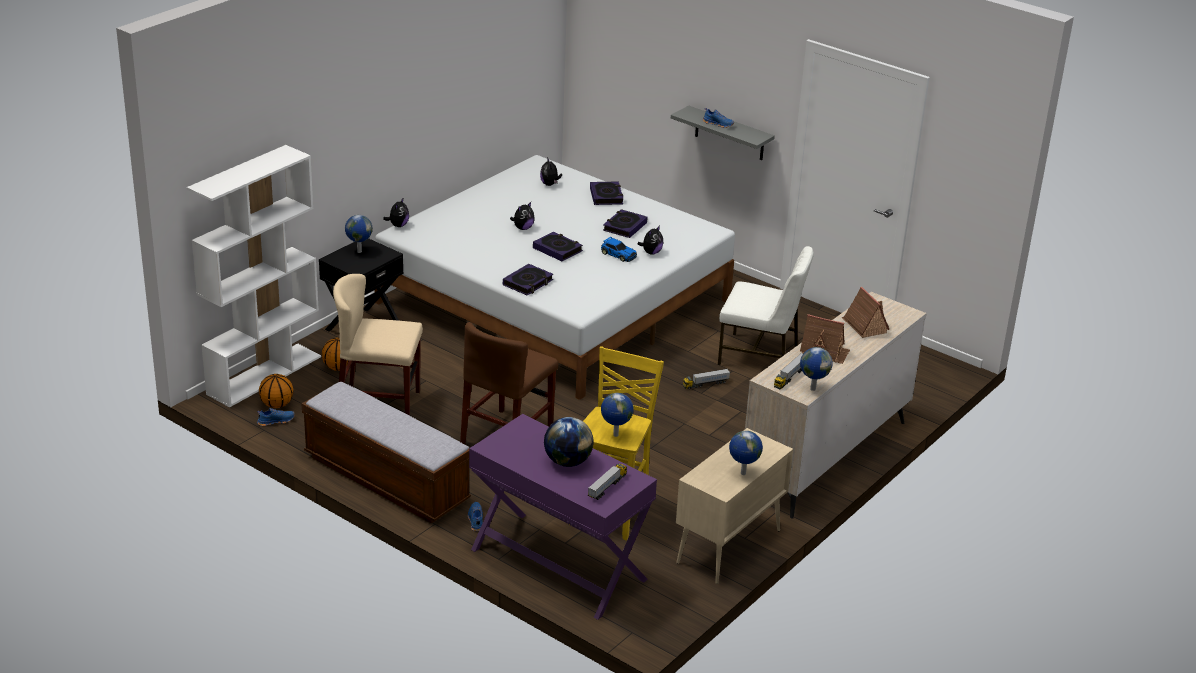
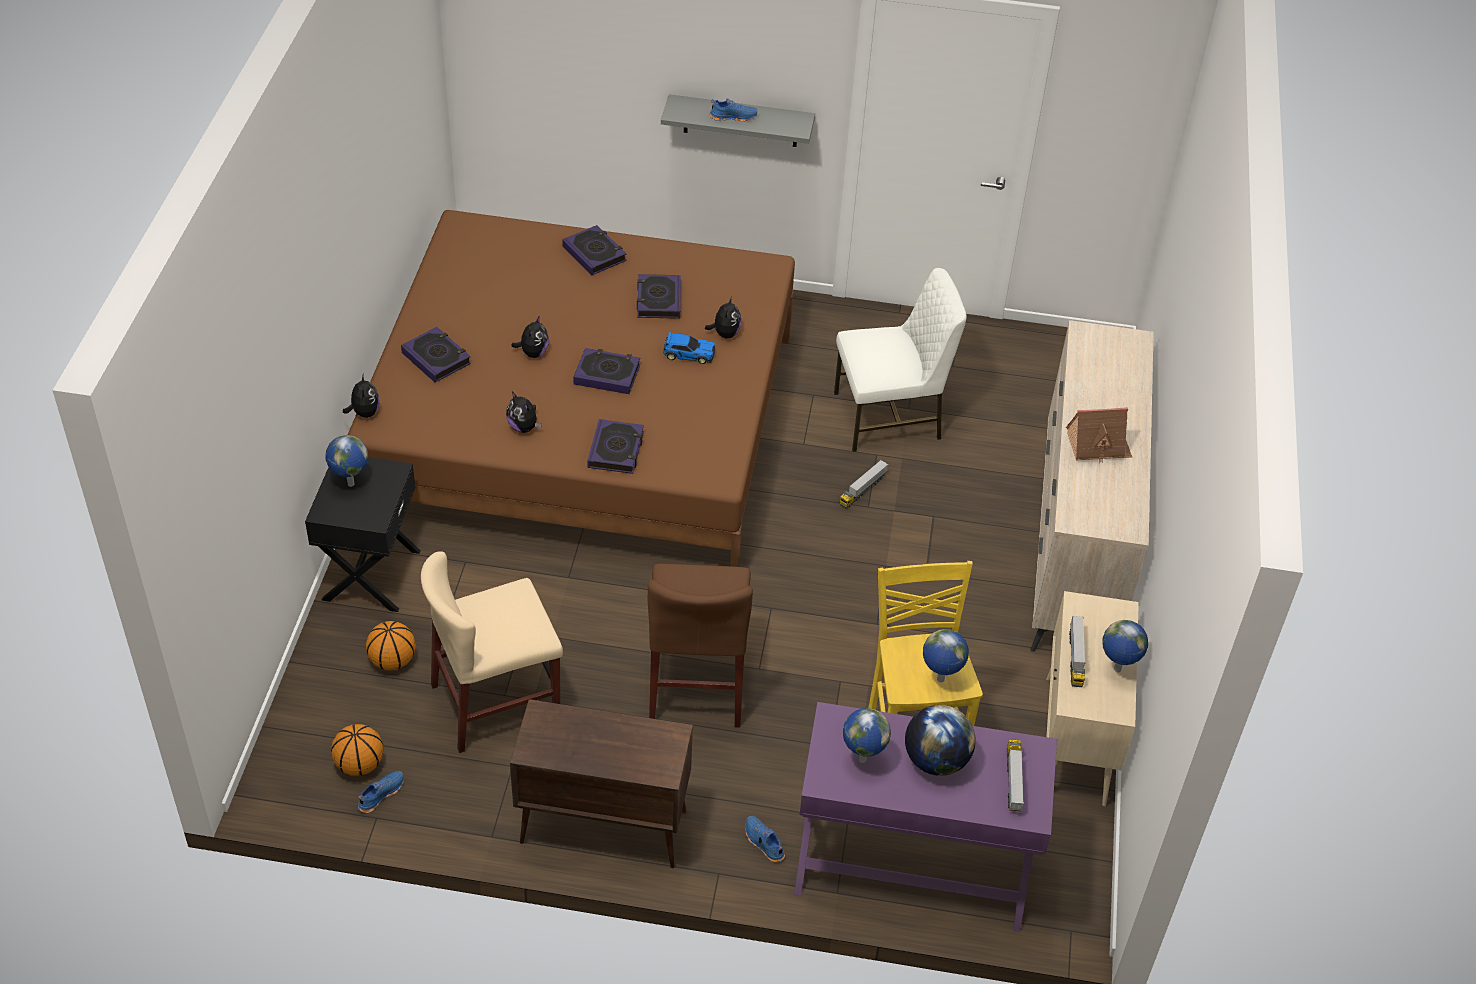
camera: 30 degrees left, 15 degrees up
white bookcase [187,145,321,407] -> none
bench [302,382,471,523] -> brown cabinet [510,699,693,868]
white bed [374,155,735,400] -> brown bed [348,210,795,567]
plush toy [540,157,562,186] -> plush toy moved to [506,391,542,433]
toy truck [774,353,803,389] -> toy truck moved to [1069,616,1086,687]
globe [800,347,832,391] -> globe moved to [843,708,891,763]
toy house [842,287,890,338] -> none
none -> book [401,327,471,383]

